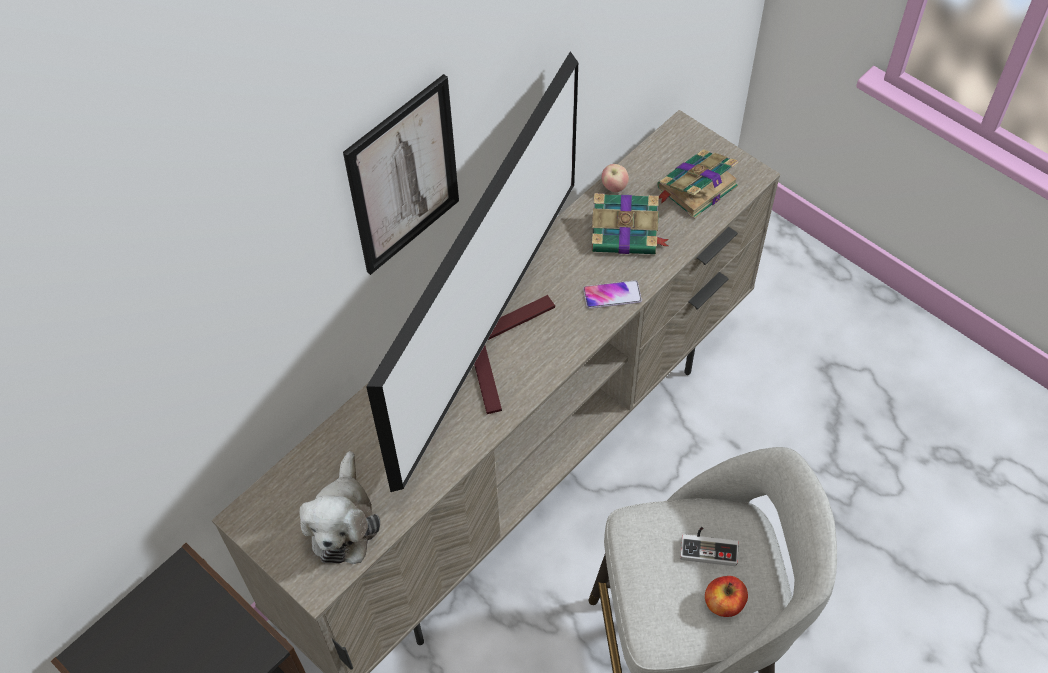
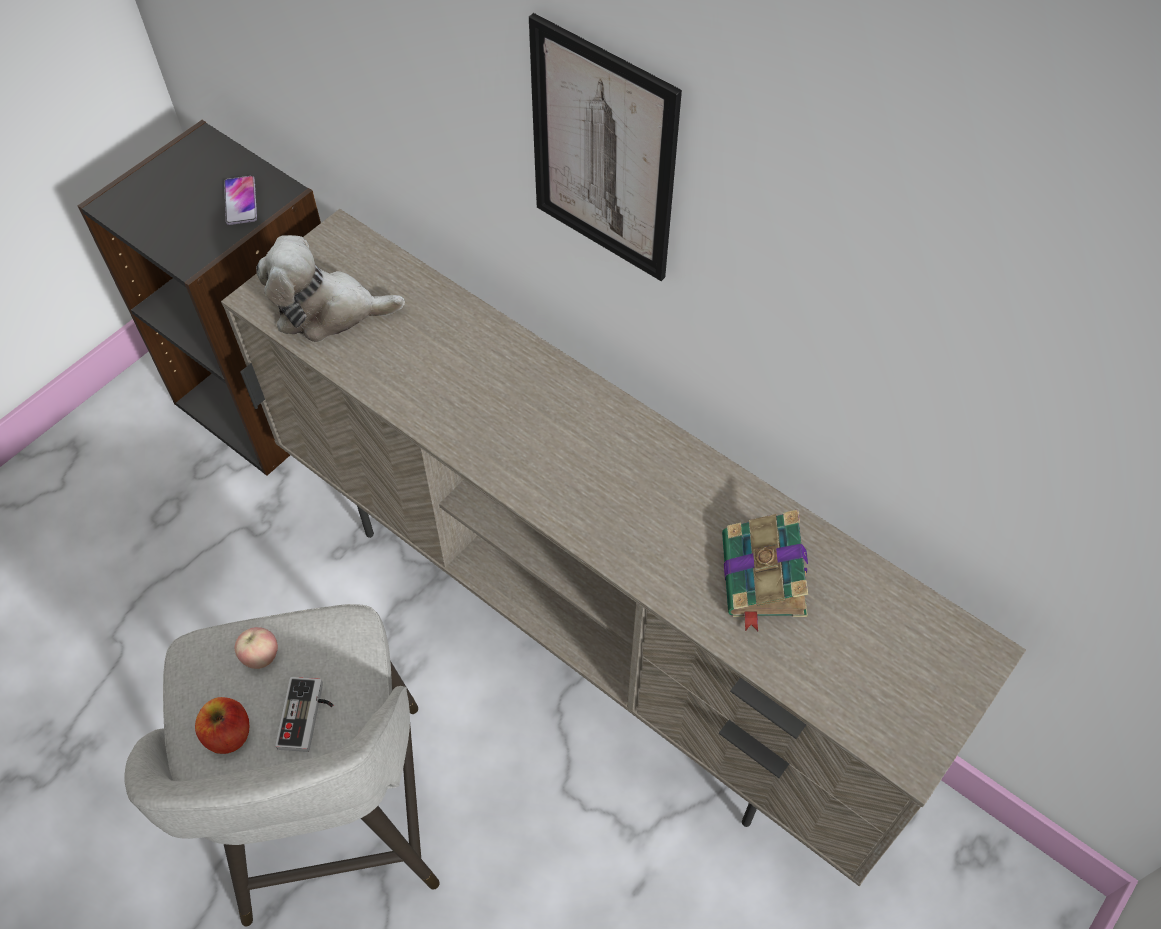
camera: 85 degrees right, 0 degrees up
television [366,51,578,492] -> none
phone [583,280,642,309] -> phone moved to [224,176,257,225]
apple [602,164,629,192] -> apple moved to [235,627,278,669]
book [657,149,738,219] -> none

